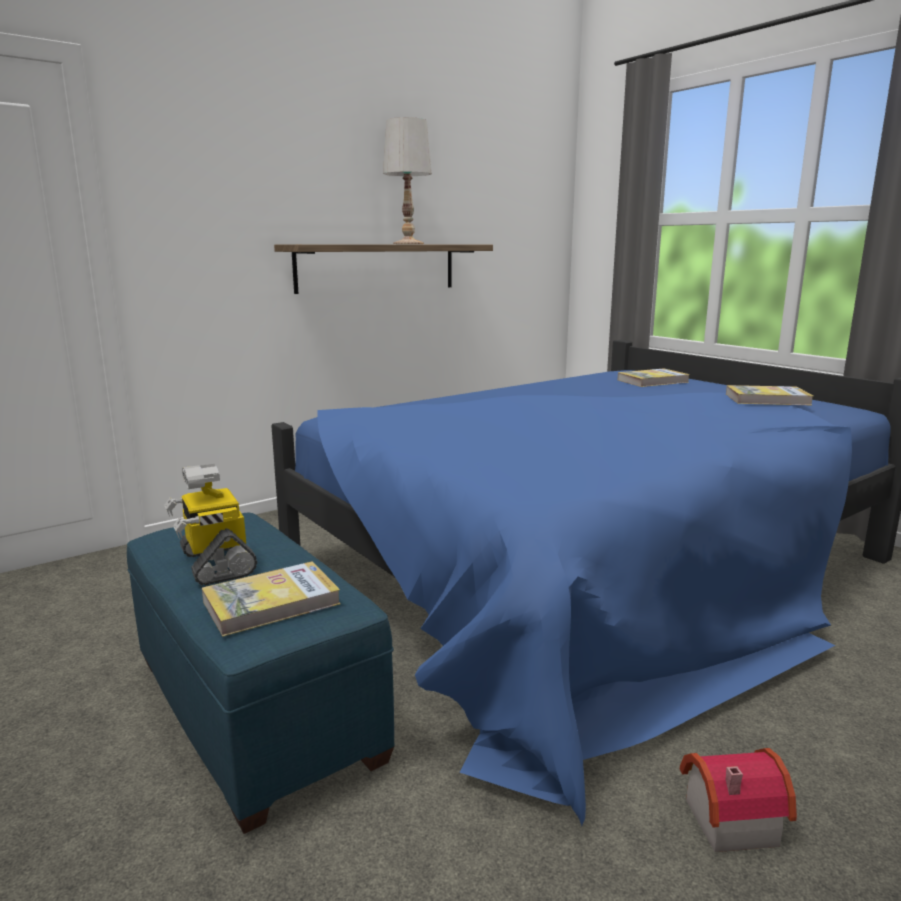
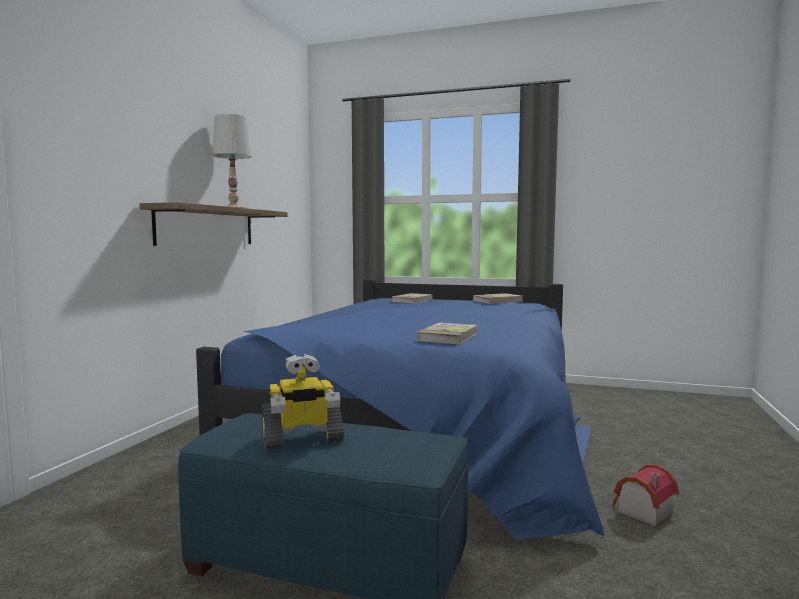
camera: 35 degrees left, 10 degrees down
toy robot [164,464,257,585] -> toy robot turned 45 degrees counterclockwise [262,354,344,450]
book [202,561,341,637] -> book moved to [417,322,478,344]

